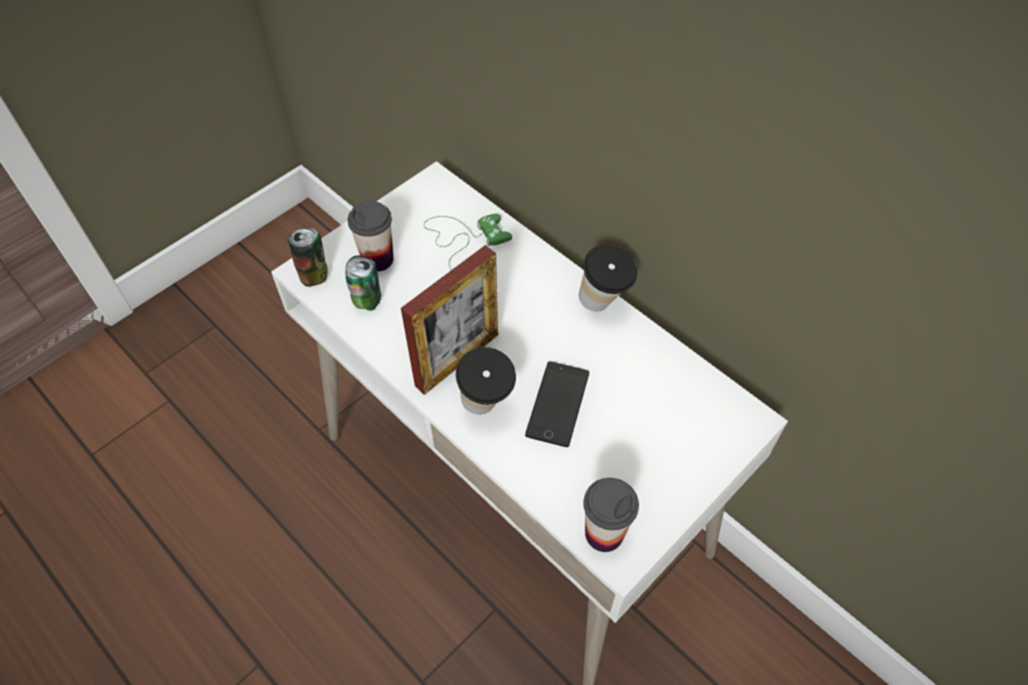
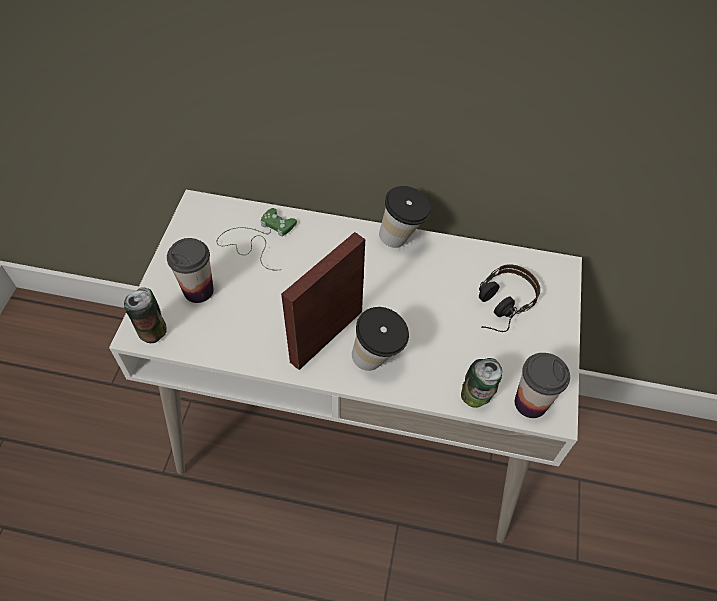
camera: 35 degrees left, 0 degrees up
can [346,255,381,311] -> can moved to [461,358,502,408]
picture frame [401,245,498,395] -> picture frame turned 150 degrees counterclockwise [281,232,365,370]
phone [525,361,589,447] -> none
none -> headphones [479,264,540,332]

